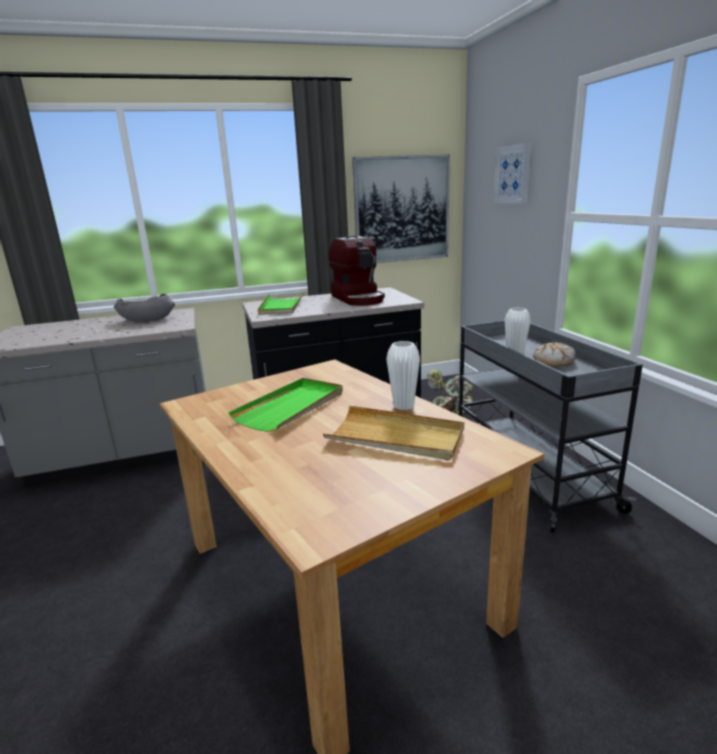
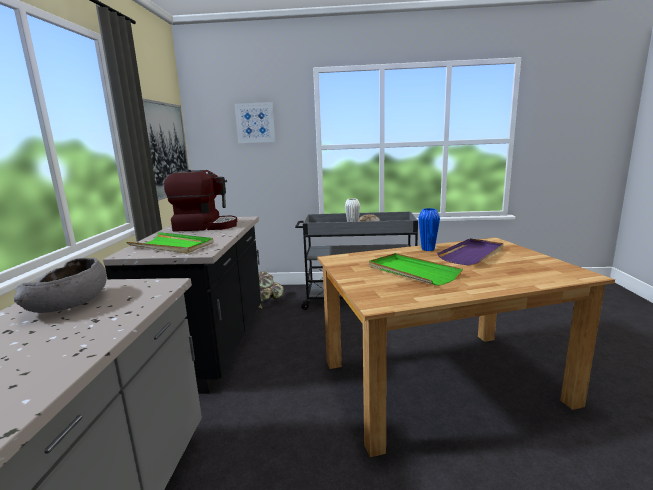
camera: 70 degrees left, 5 degrees down
beige tray [323,405,464,460] -> purple tray [437,238,504,266]
white vase [386,341,420,410] -> blue vase [418,208,440,251]

